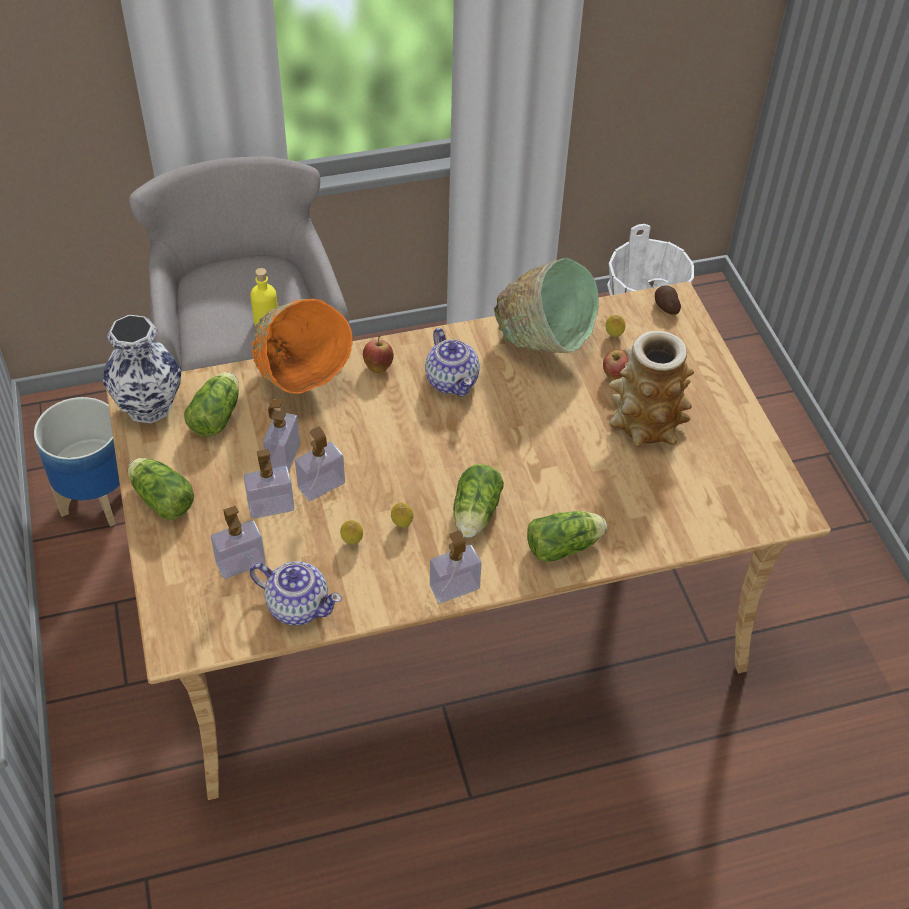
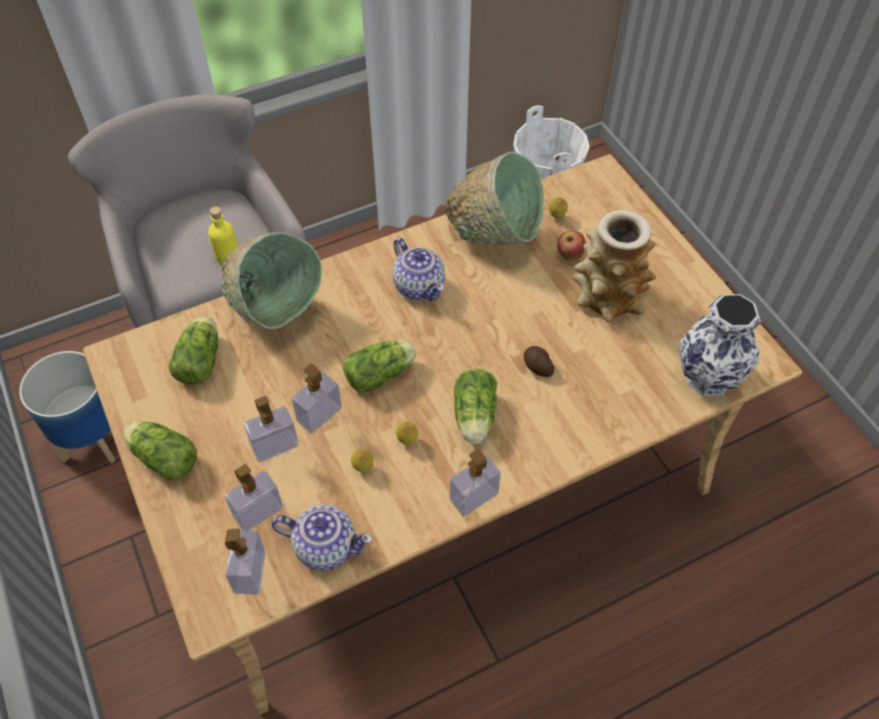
camera: 10 degrees left, 5 degrees up
vase [103,315,181,424] -> vase moved to [679,294,761,396]
orange bowl [251,299,353,394] -> green bowl [221,232,322,329]
soap dispenser [263,399,300,471] -> soap dispenser moved to [225,528,265,595]
apple [363,336,394,374] -> none
lettuce [527,511,607,562] -> lettuce moved to [343,340,417,393]
potato [655,285,681,315] -> potato moved to [524,346,554,377]

